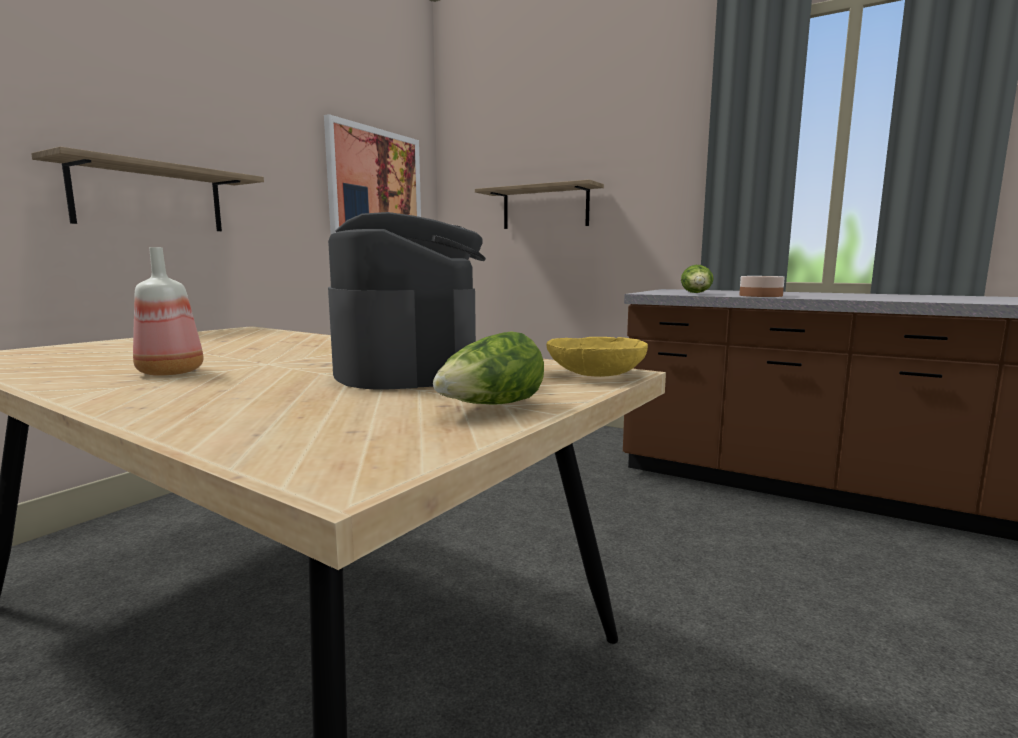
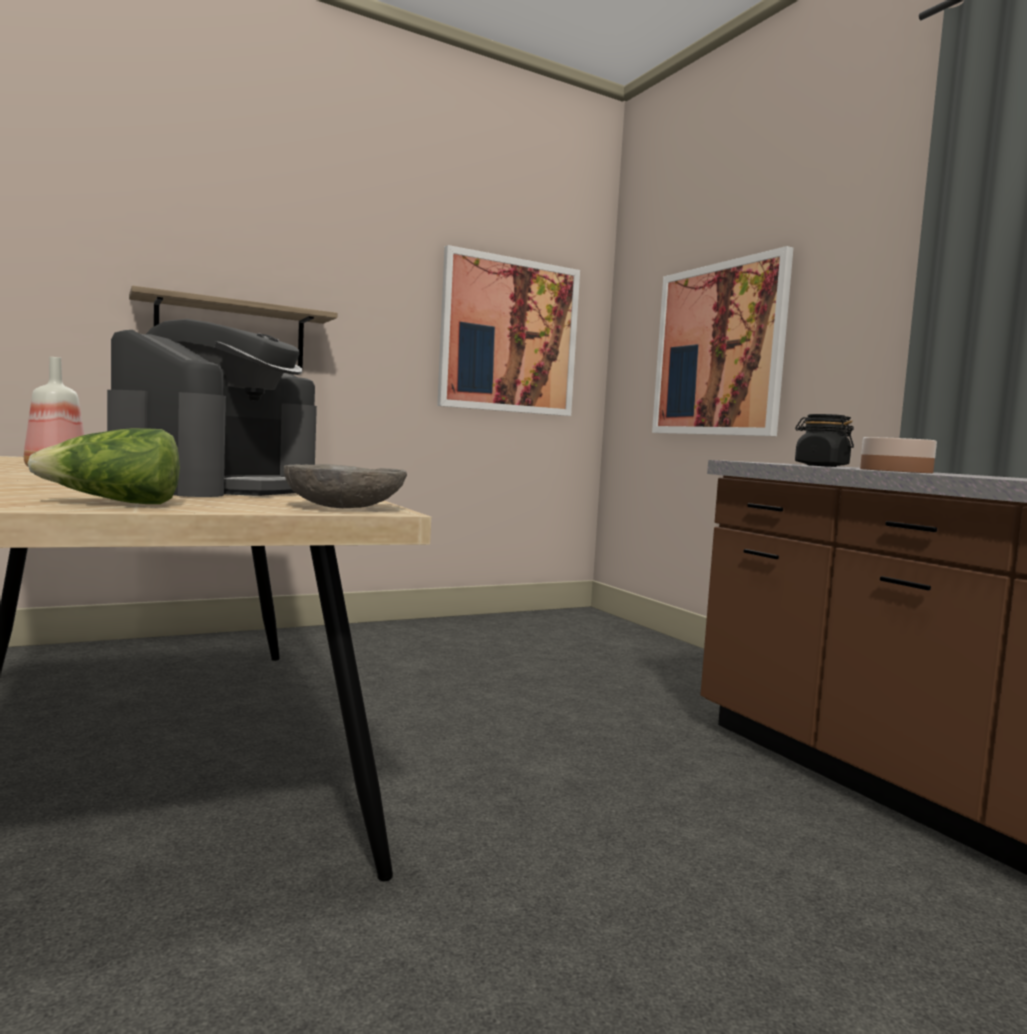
camera: 30 degrees right, 5 degrees down
shelf [475,179,604,229] -> picture [652,246,793,436]
yellow bowl [546,337,648,377] -> grey bowl [284,464,407,508]
lettuce [681,265,714,293] -> black jar [795,414,854,467]

